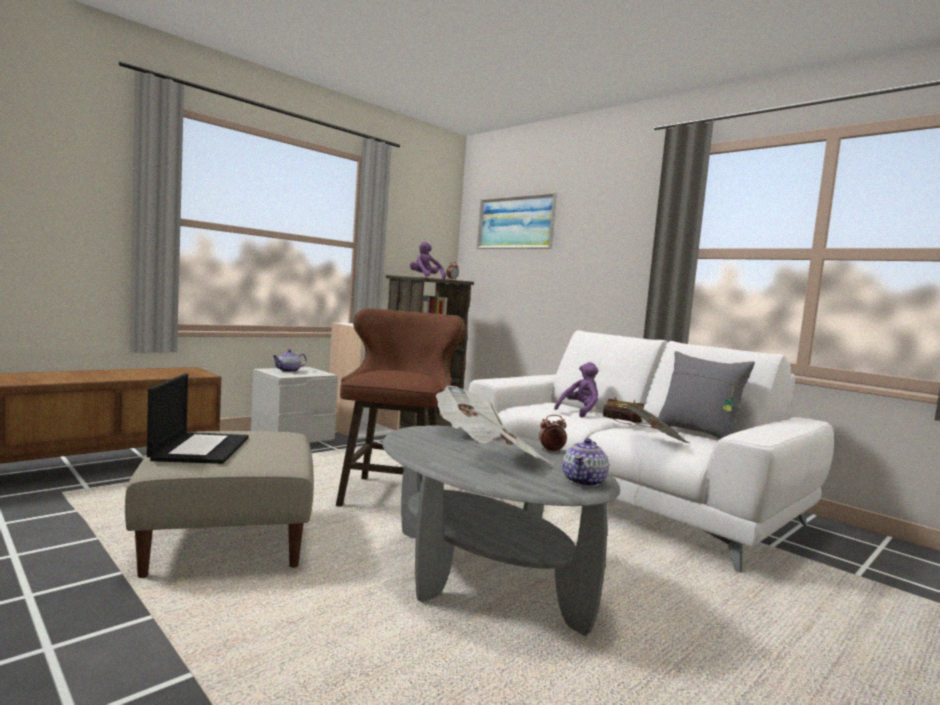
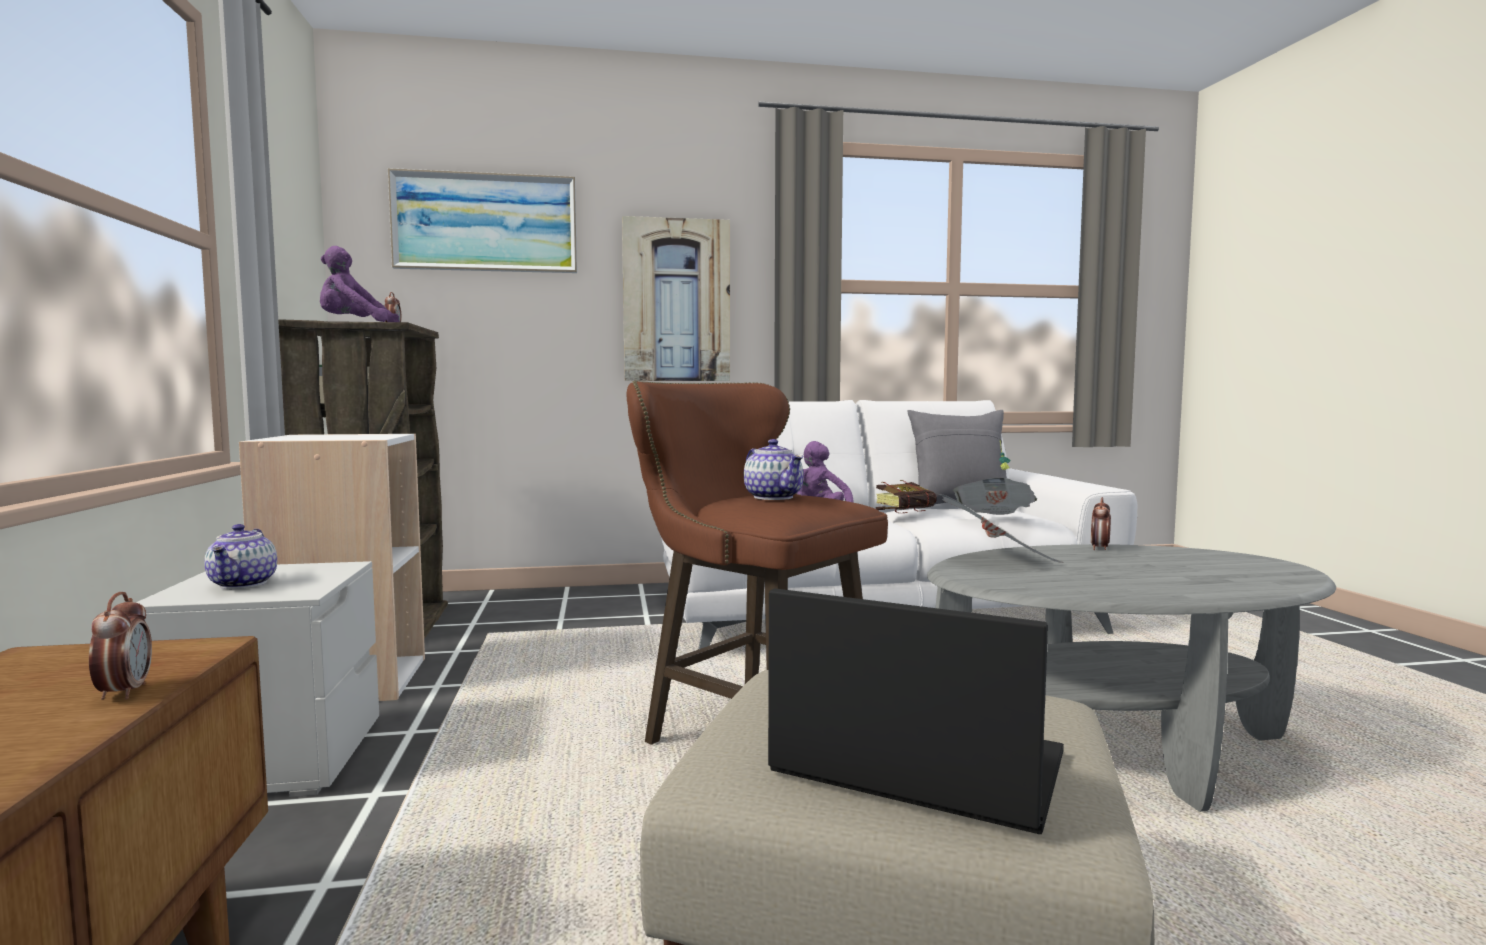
camera: 55 degrees left, 0 degrees up
newspaper [474,411,557,466] -> none
teapot [562,438,609,487] -> teapot moved to [744,439,804,500]
none -> alarm clock [89,592,152,700]
none -> picture [622,216,730,381]

